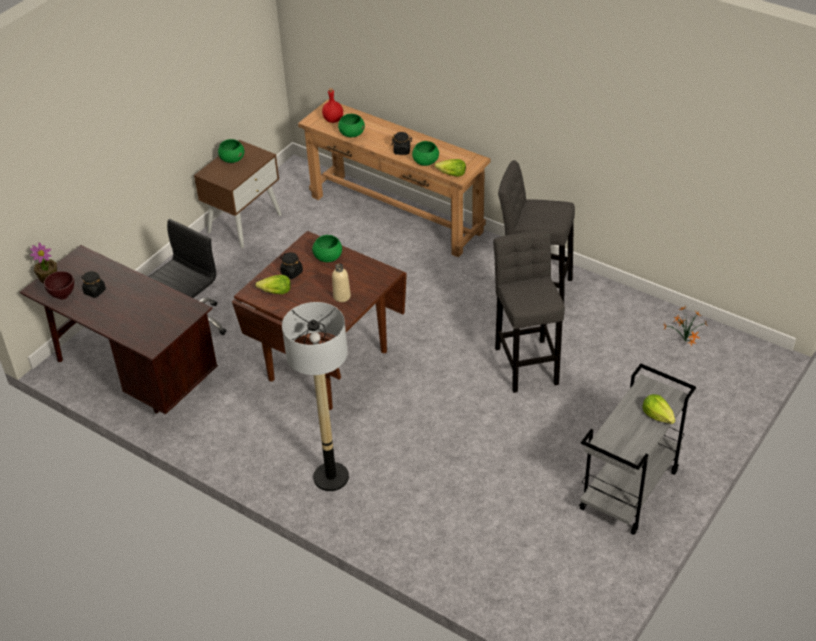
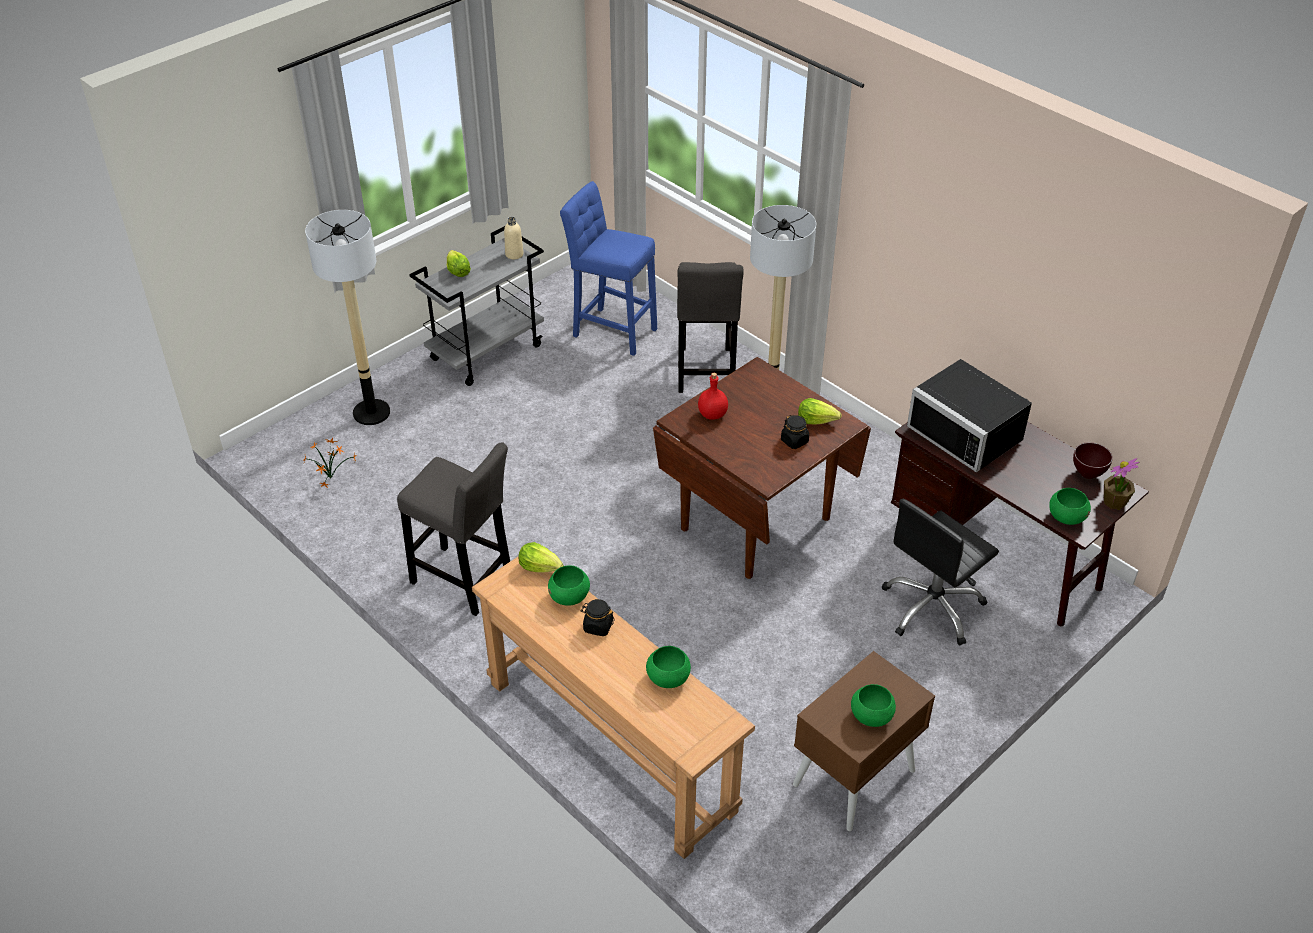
camera: 170 degrees left, 0 degrees up
black jar [81,271,106,298] -> none
green bowl [312,235,342,262] -> green bowl moved to [1049,488,1091,525]
red bottle [322,88,343,123] -> red bottle moved to [698,373,728,420]
beige bottle [332,264,351,302] -> beige bottle moved to [504,217,524,259]
grey stool [493,230,565,393] -> grey stool moved to [677,262,744,393]
none -> floor lamp [305,210,390,425]
none -> blue stool [560,181,657,356]
none -> black microwave [907,359,1032,472]

